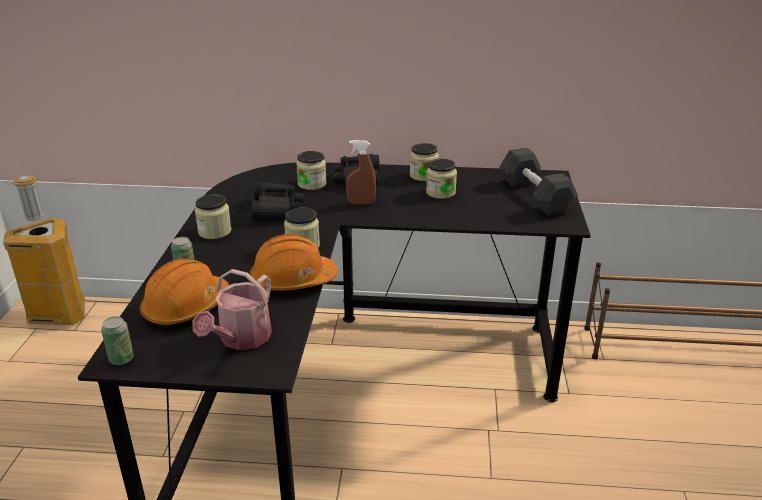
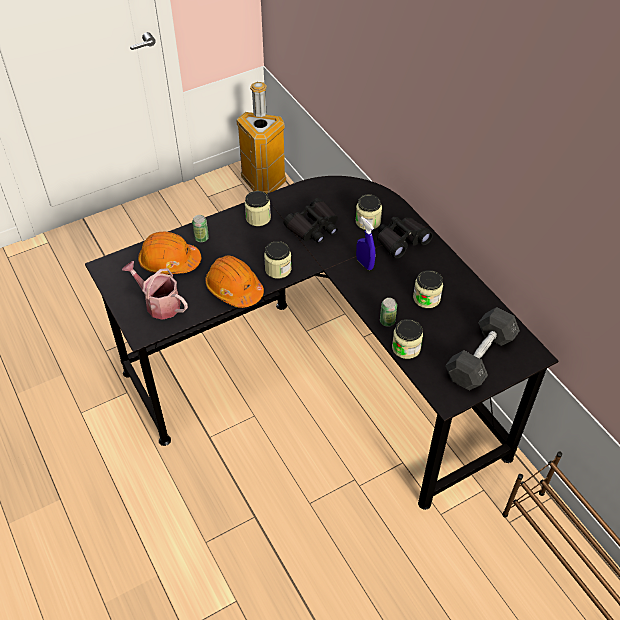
camera: 55 degrees right, 20 degrees up
can [101,316,134,365] -> can moved to [380,298,397,327]
watering can [192,269,272,350] -> watering can turned 45 degrees clockwise [122,261,188,320]
brown spray bottle [346,140,376,204] -> blue spray bottle [356,217,375,270]
jar [410,143,439,181] -> jar moved to [392,319,423,359]

